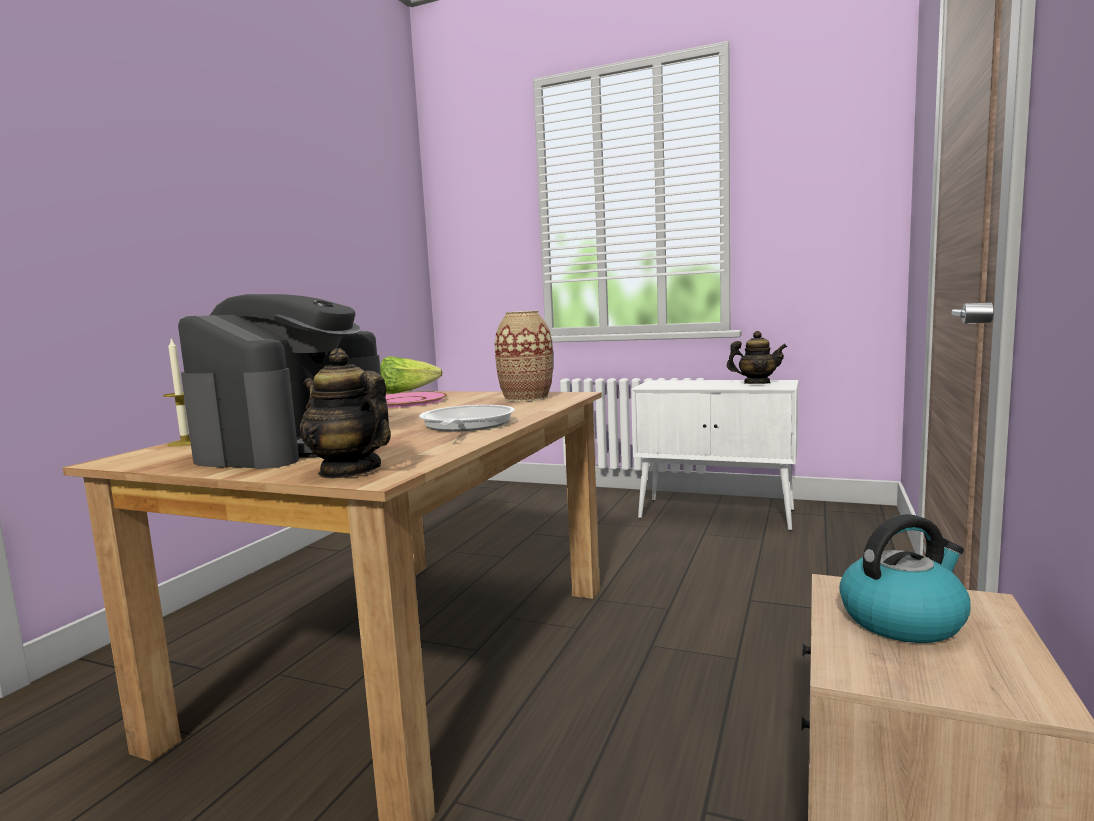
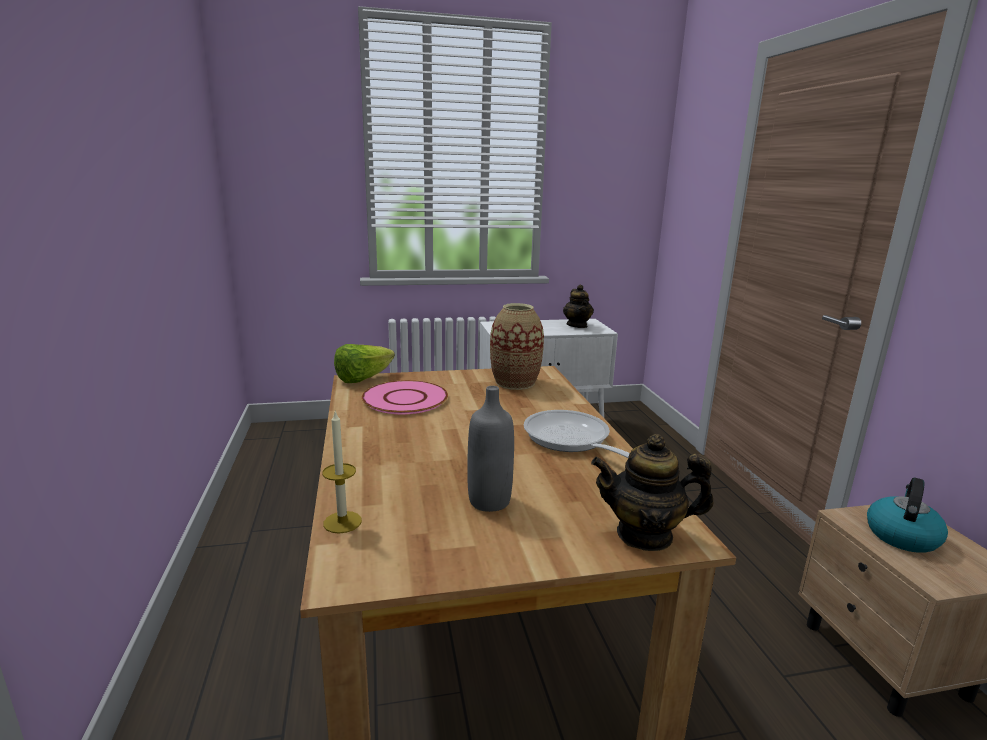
camera: 35 degrees left, 10 degrees up
coffee machine [178,294,381,469] -> grey bottle [467,386,514,512]
teapot [727,331,787,384] -> teapot turned 105 degrees clockwise [563,285,594,328]

